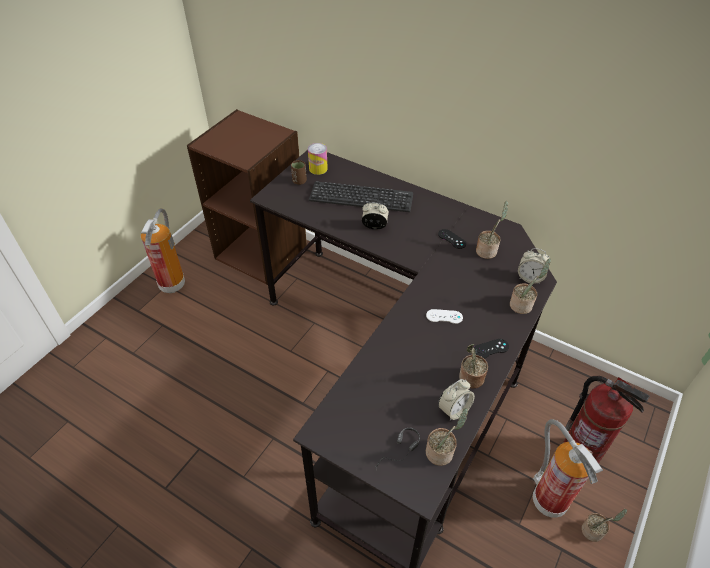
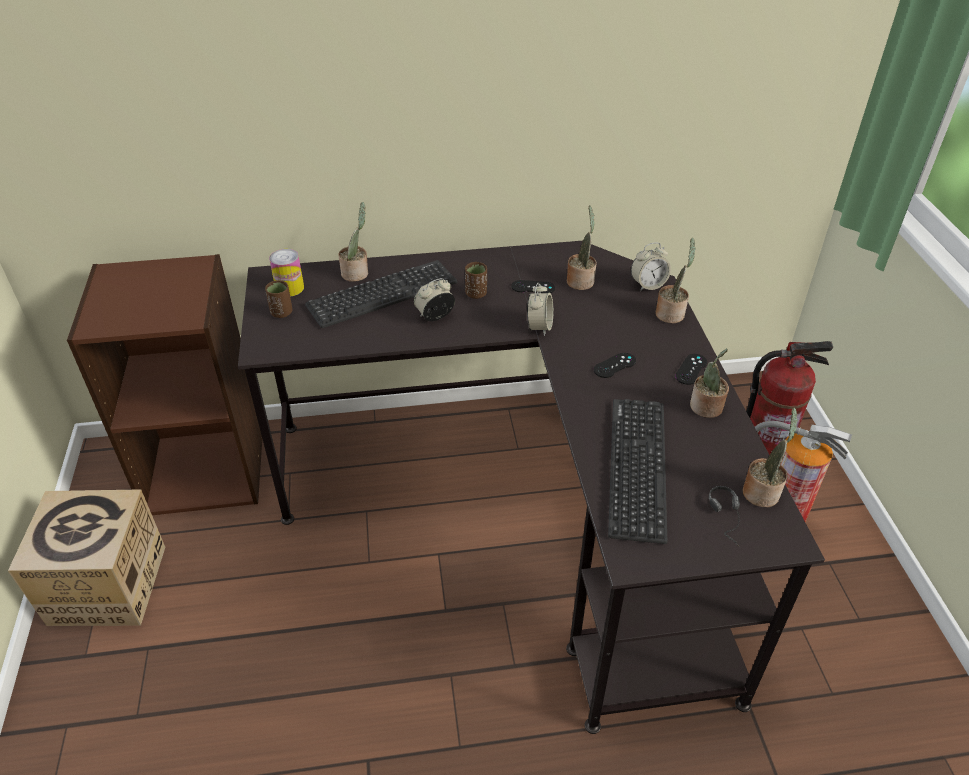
camera: 40 degrees left, 5 degrees down
fire extinguisher [141,208,185,293] -> cardboard box [8,489,165,626]
white game controller [426,309,463,324] -> black game controller [594,353,636,378]
alarm clock [438,379,475,421] -> alarm clock moved to [527,283,553,336]
potted plant [581,509,627,542] -> potted plant moved to [338,202,368,282]
none -> brown cup [465,262,487,299]
none -> keyboard [608,399,667,544]

